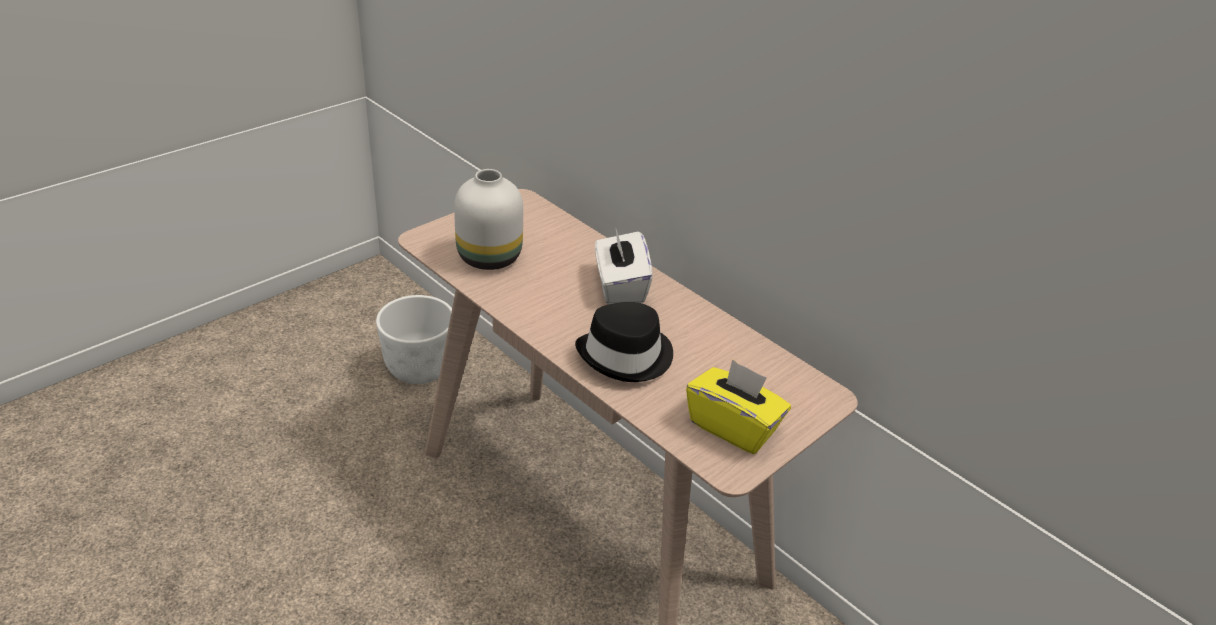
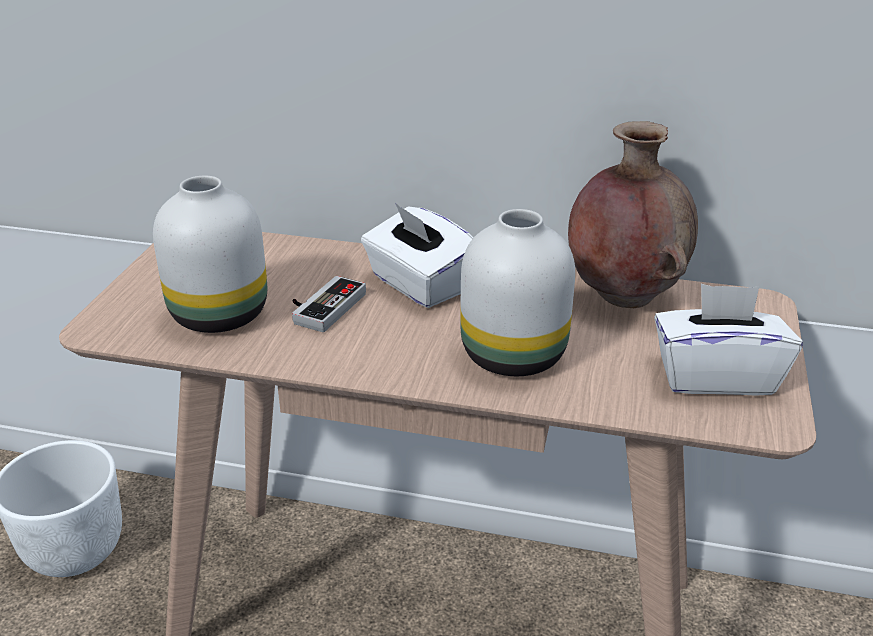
camera: 30 degrees left, 5 degrees down
black hat [575,302,673,382] -> white vase [460,209,575,376]
yellow tissue box [686,359,791,454] -> white tissue box [654,284,803,396]
none -> game controller [292,276,366,332]
none -> brown vase [568,121,698,308]

